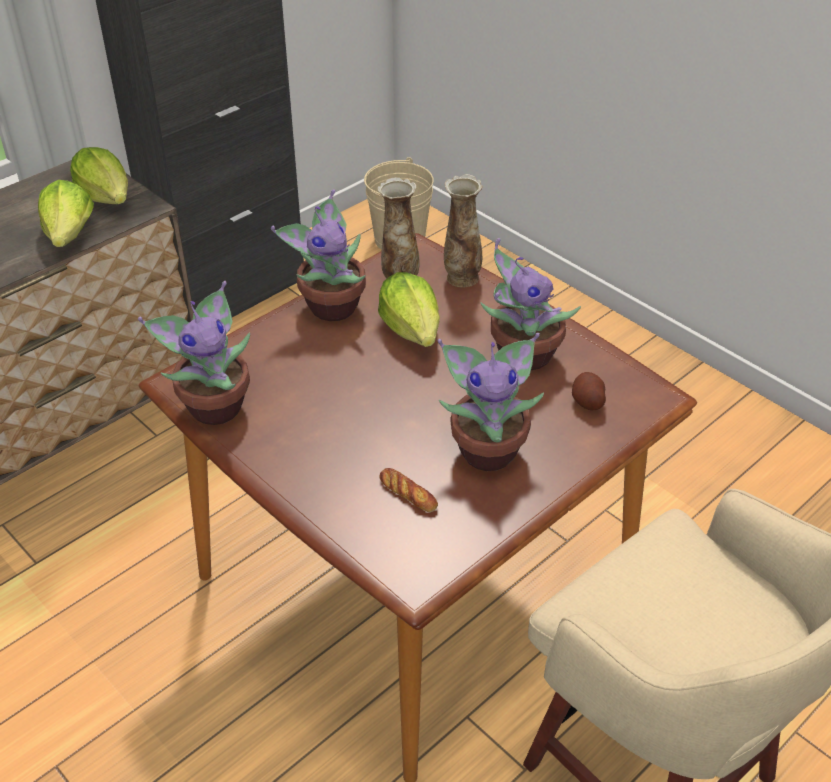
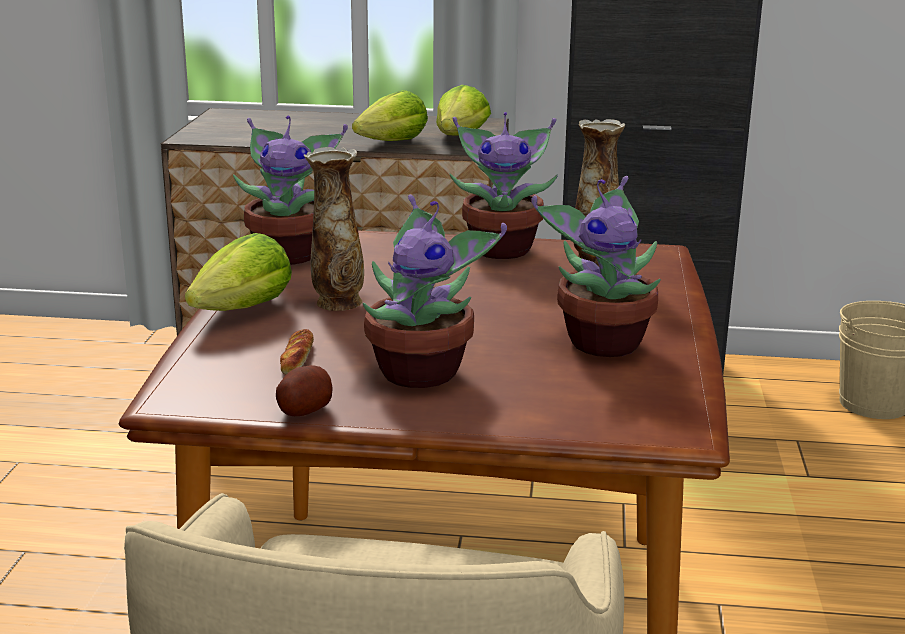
camera: 50 degrees right, 20 degrees down
lettuce [378,272,440,347] -> lettuce moved to [185,233,292,311]
vase [444,174,483,288] -> vase moved to [304,147,364,311]
potato [572,372,606,410] -> potato moved to [276,365,333,416]

